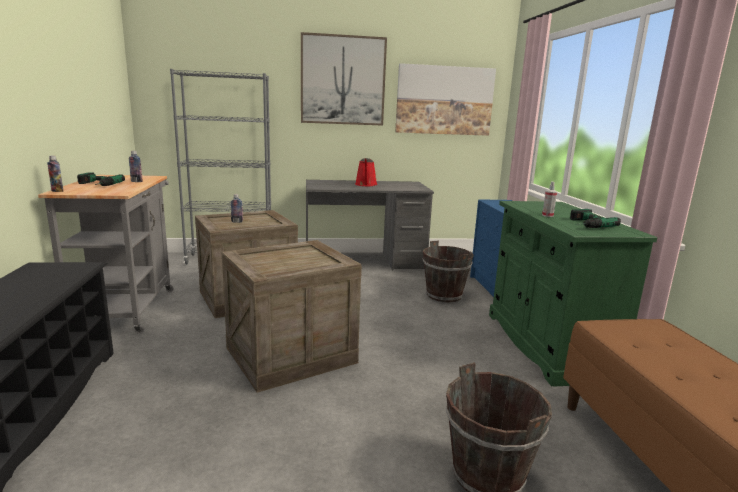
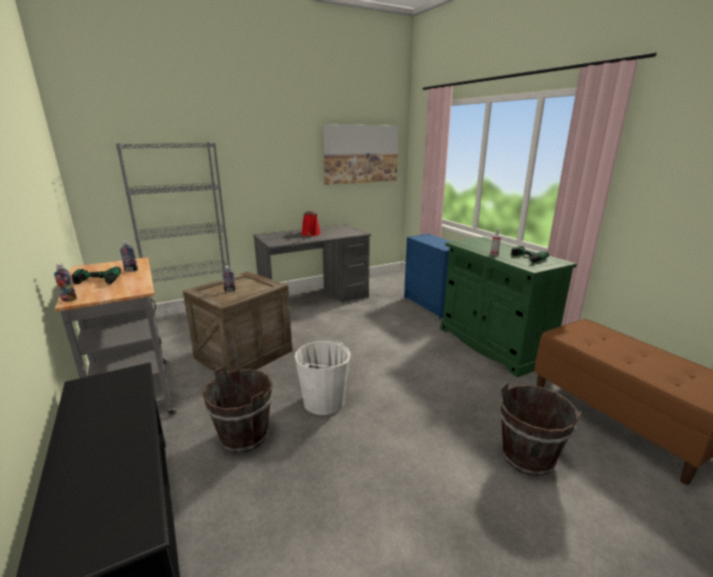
camera: 20 degrees left, 5 degrees up
crate [222,240,362,393] -> white bucket [295,341,350,415]
picture [301,32,387,126] -> none
brown bucket [423,241,474,302] -> brown bucket moved to [202,366,273,453]

